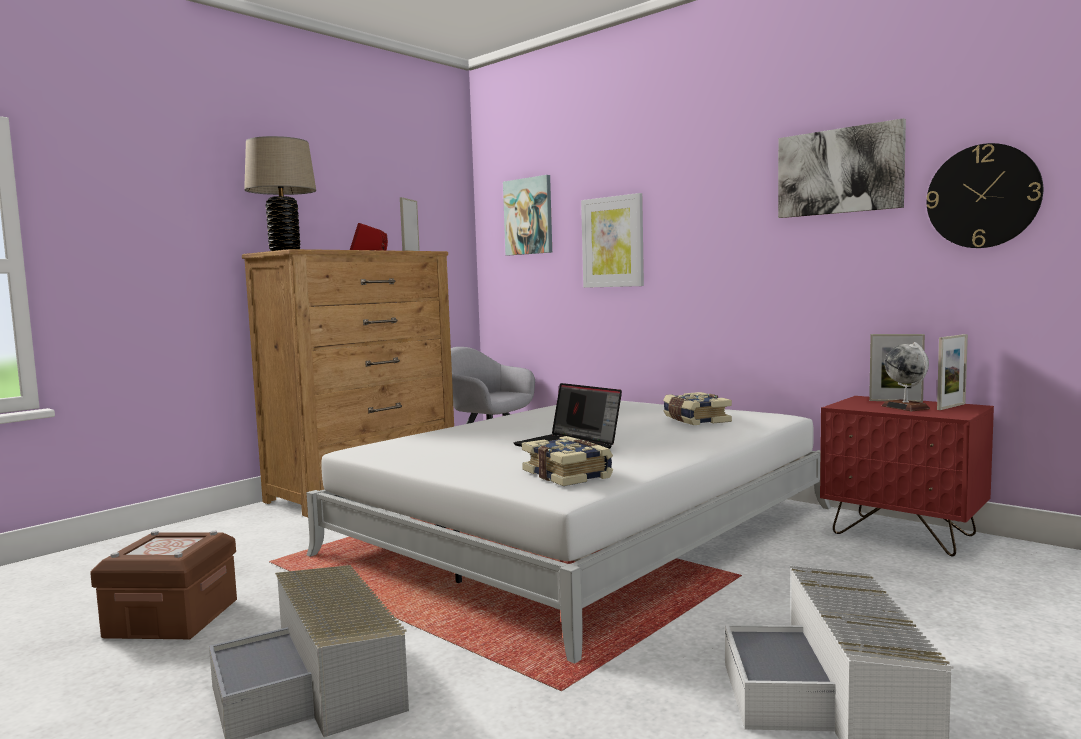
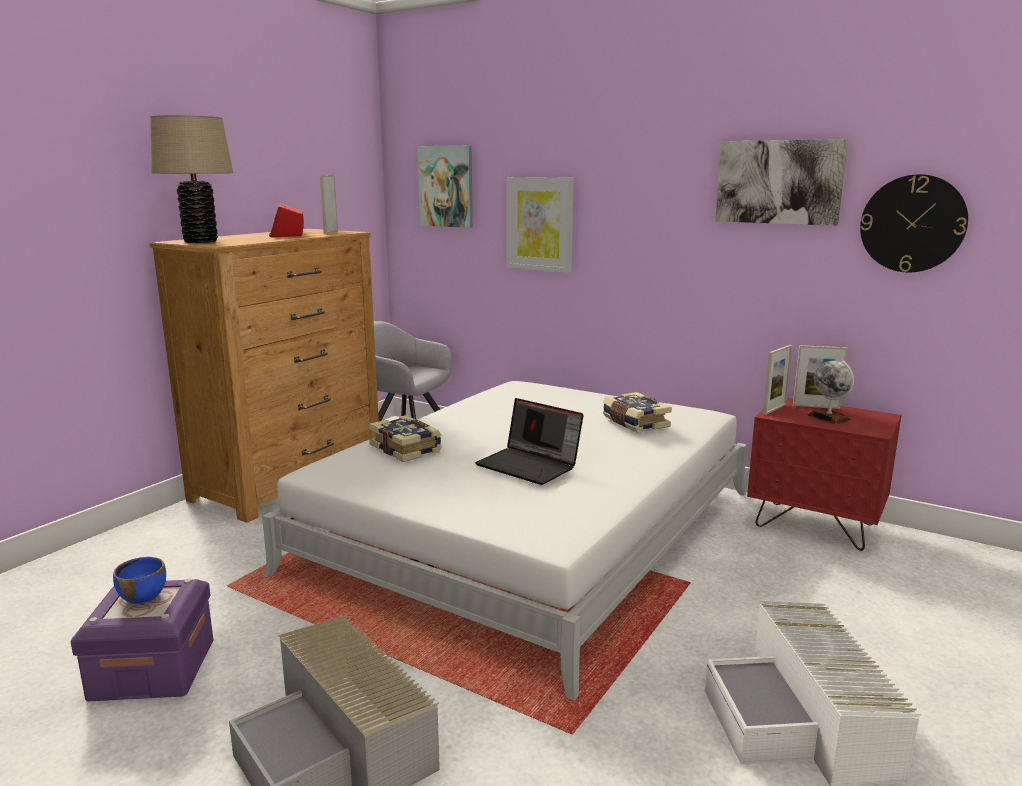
camera: 10 degrees left, 10 degrees up
brown storage box [90,531,237,639] -> purple storage box [70,579,213,702]
book [522,436,613,486] -> book moved to [369,415,442,462]
picture frame [937,334,968,410] -> picture frame moved to [763,345,793,415]
none -> blue bowl [113,557,166,604]

